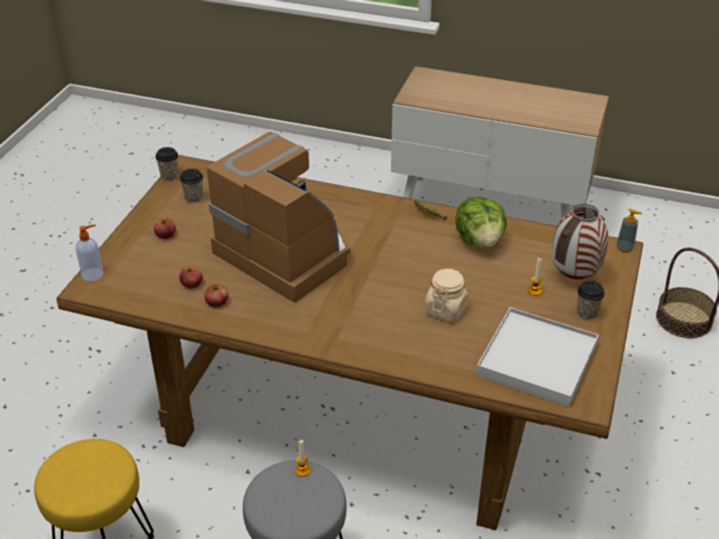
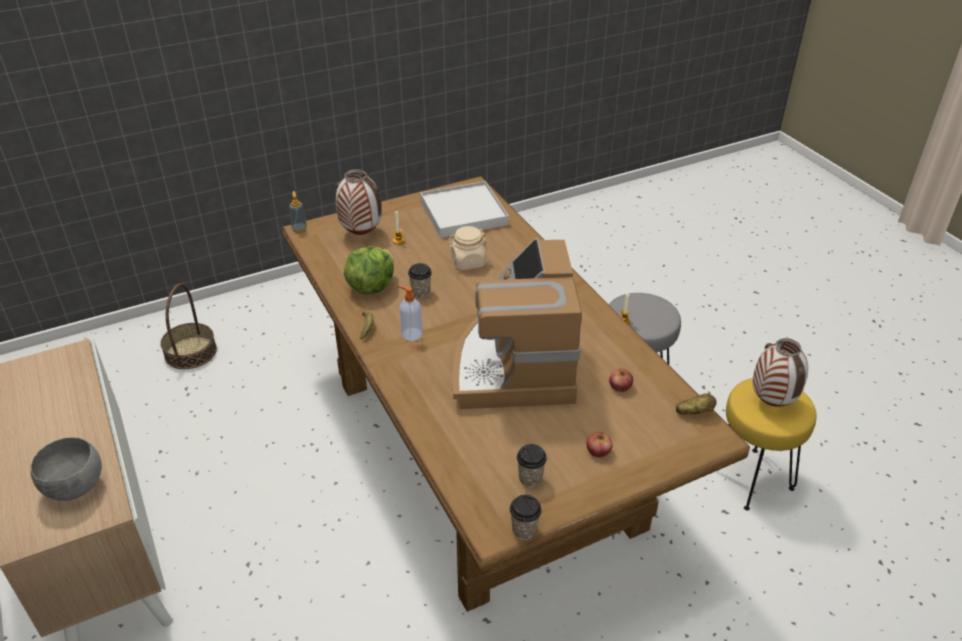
camera: 135 degrees left, 0 degrees up
soap dispenser [76,225,103,281] -> soap dispenser moved to [397,286,422,341]
apple [204,284,228,308] -> none
cup [577,281,605,320] -> cup moved to [408,263,432,298]
none -> grey bowl [31,437,102,501]
none -> potato [676,393,716,415]
none -> vase [752,338,808,407]

